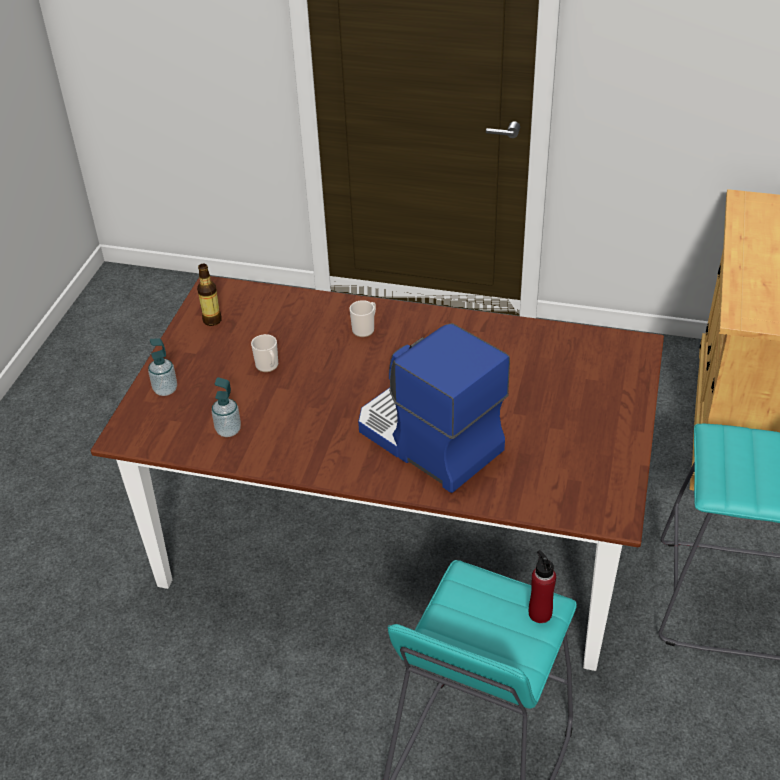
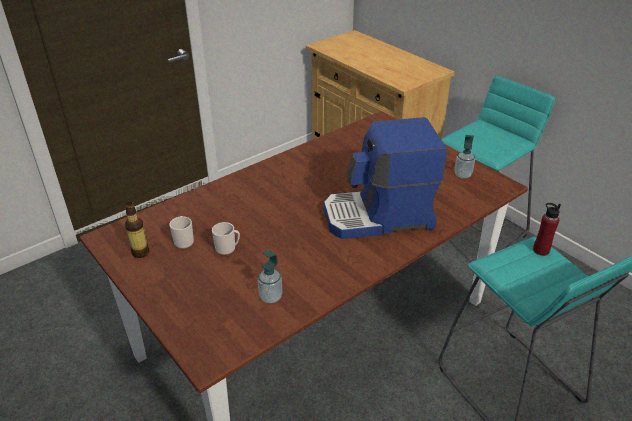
camera: 55 degrees left, 5 degrees down
soap dispenser [148,339,177,396] -> soap dispenser moved to [454,135,475,178]
mug [349,300,376,337] -> mug moved to [169,216,194,249]

